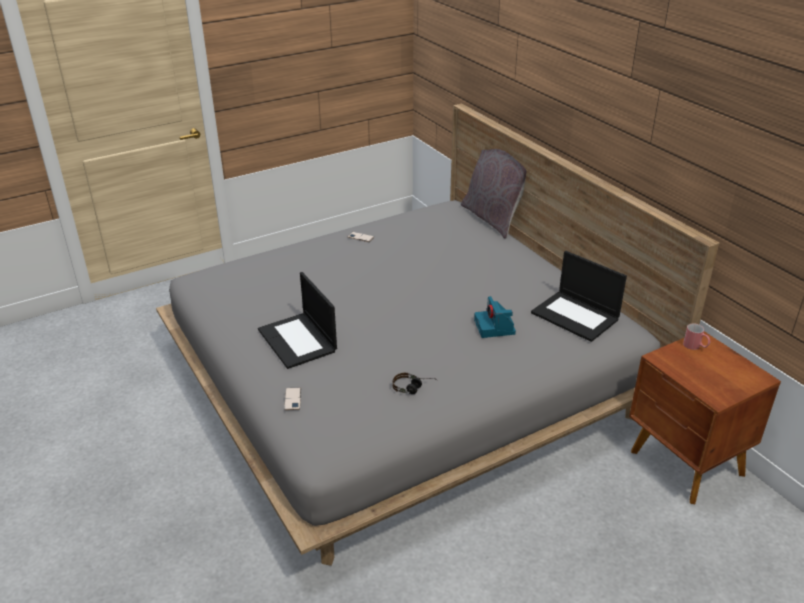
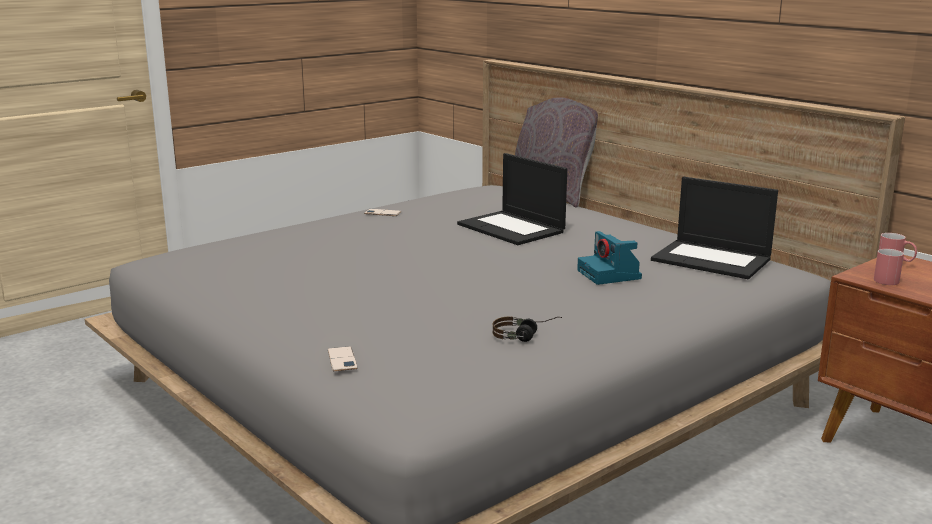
camera: 10 degrees left, 15 degrees down
laptop [258,272,337,369] -> laptop moved to [457,153,567,245]
none -> red mug [874,249,904,285]

